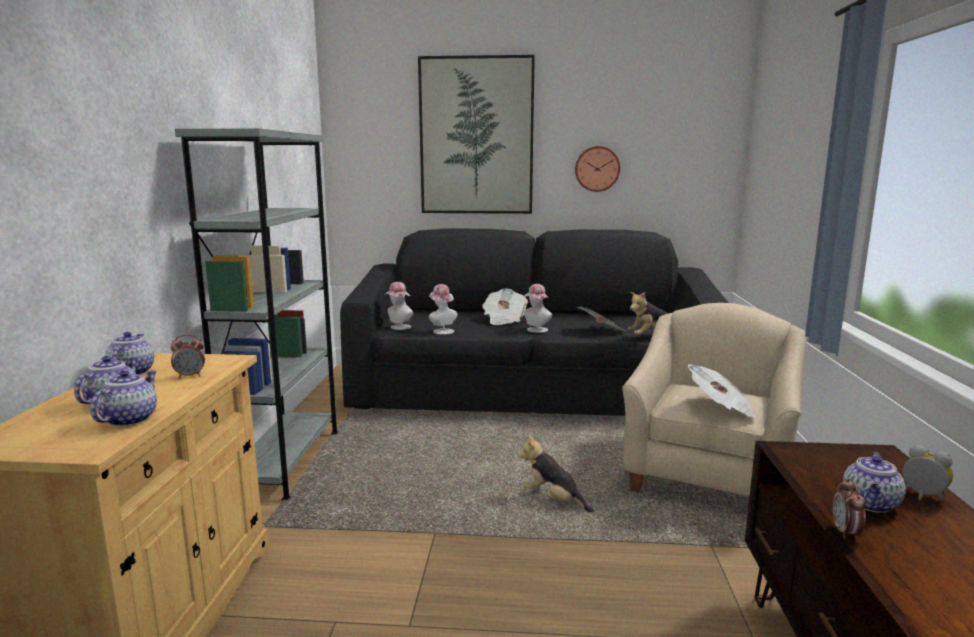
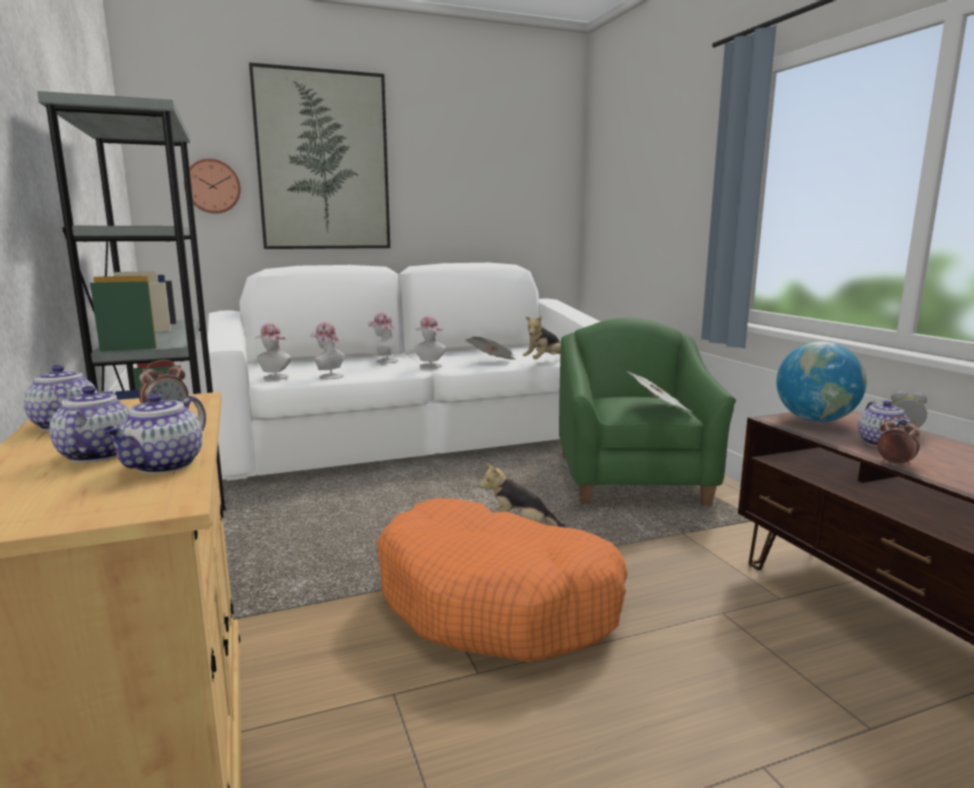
camera: 25 degrees left, 0 degrees up
teapot [90,370,157,426] -> teapot turned 150 degrees counterclockwise [103,393,206,474]
black sofa [340,228,729,416] -> white sofa [203,263,600,481]
newspaper [482,289,528,325] -> hat [367,312,398,363]
wall clock [575,146,620,192] -> wall clock moved to [184,159,241,214]
beige armchair [622,303,807,497] -> green armchair [559,318,736,505]
alarm clock [832,478,866,539] -> alarm clock turned 150 degrees clockwise [877,416,921,467]
none -> orange dog bed [377,498,628,662]
none -> globe [776,341,867,422]

